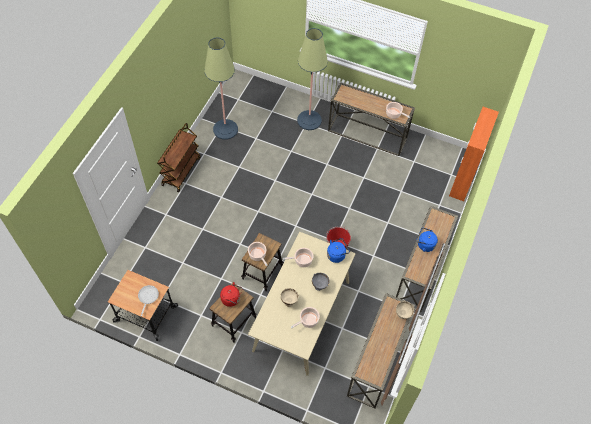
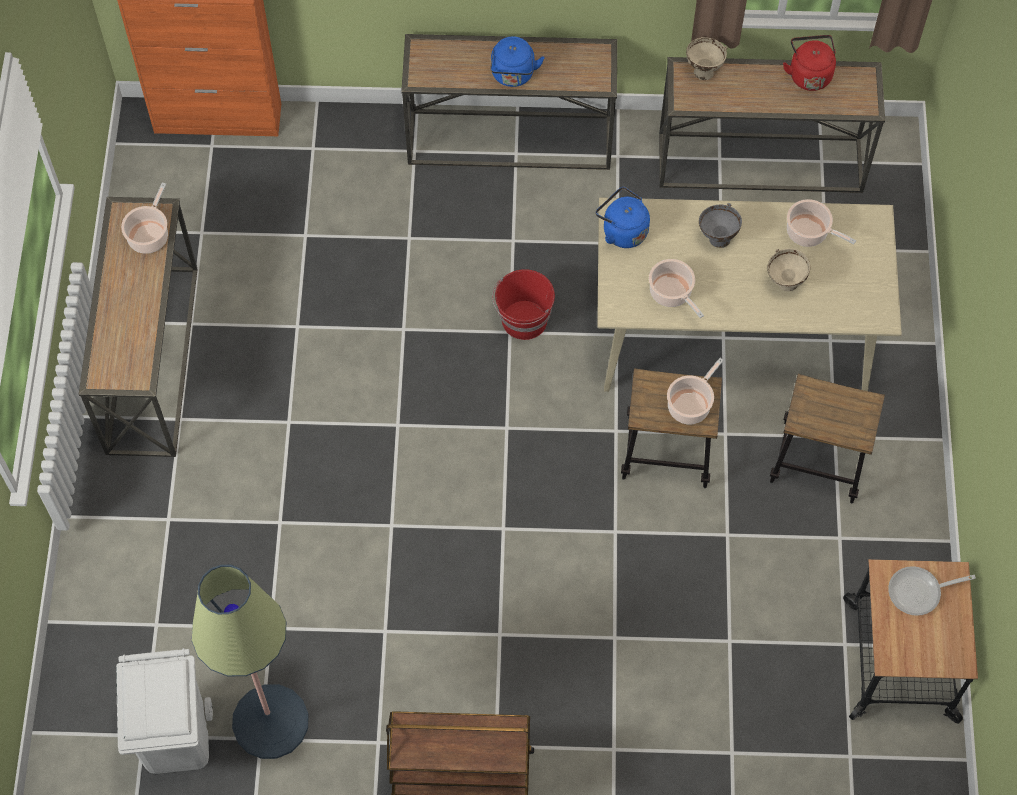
camera: 110 degrees left, 5 degrees up
red kettle [220,282,242,307] -> red kettle moved to [783,35,836,91]
floor lamp [297,28,328,130] -> none
none -> white trash can [116,648,213,774]

